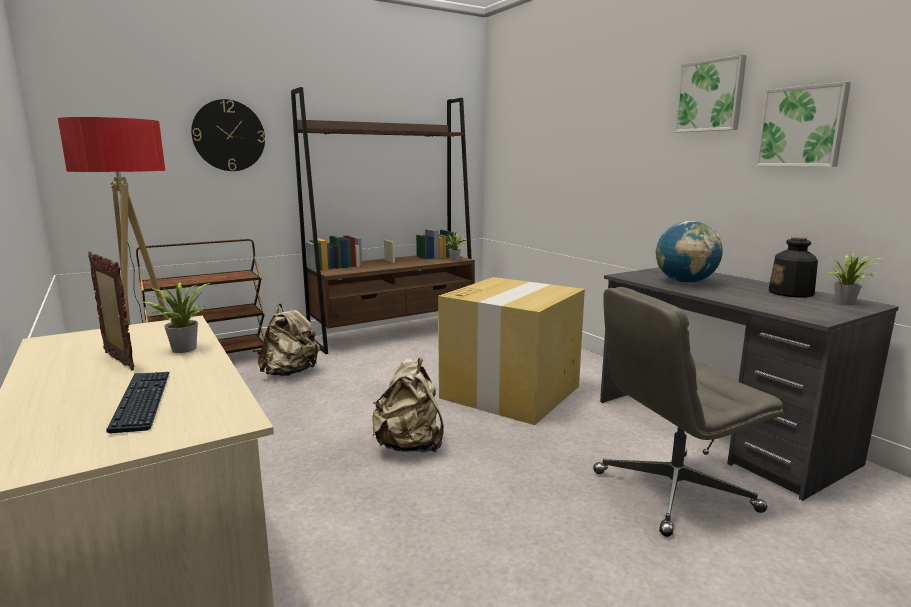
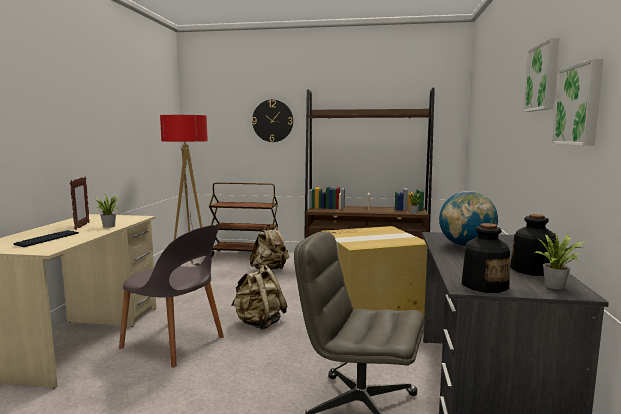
camera: 40 degrees right, 5 degrees down
none -> grey chair [119,225,224,367]
none -> bottle [462,223,510,293]

